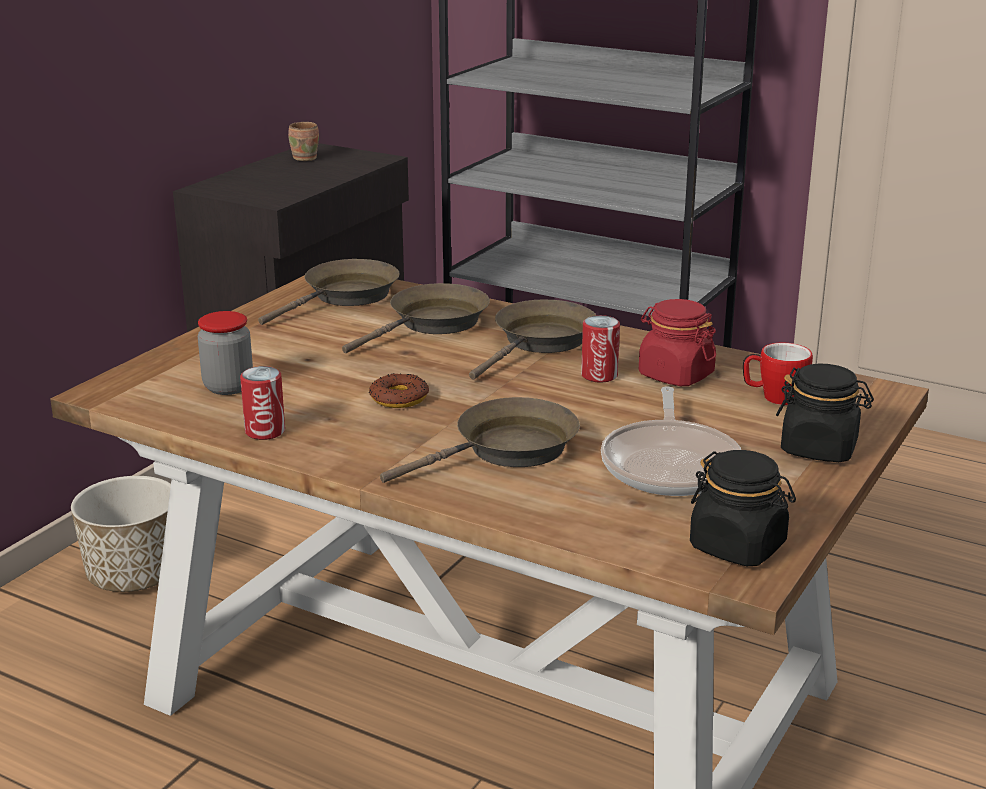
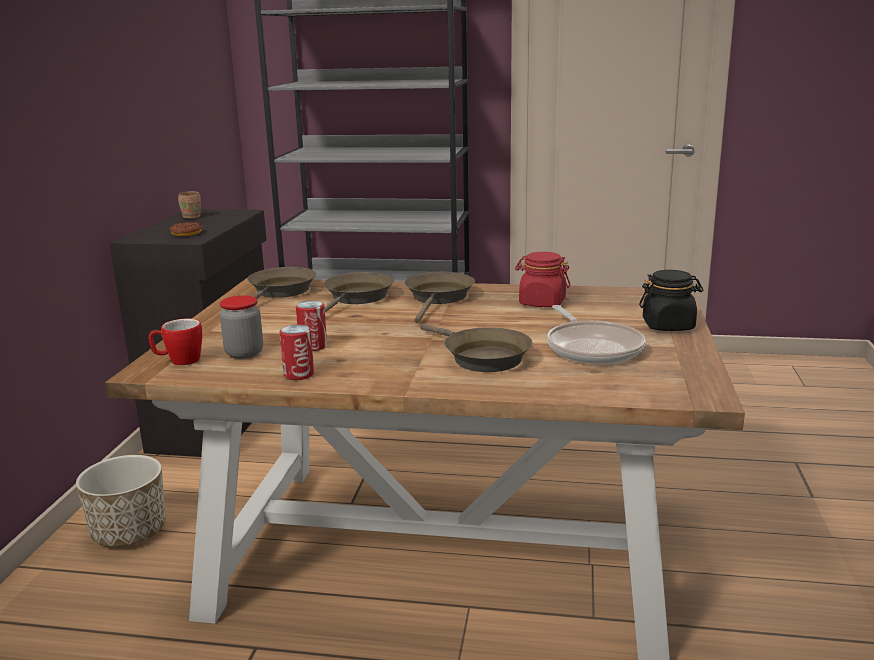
camera: 20 degrees left, 5 degrees down
donut [369,374,429,408] -> donut moved to [169,222,202,236]
brown frying pan [380,397,580,483] -> brown frying pan turned 105 degrees clockwise [420,324,532,372]
can [581,315,620,383] -> can moved to [296,300,327,351]
black jar [690,450,796,566] -> none
mug [743,342,813,405] -> mug moved to [148,318,202,365]

